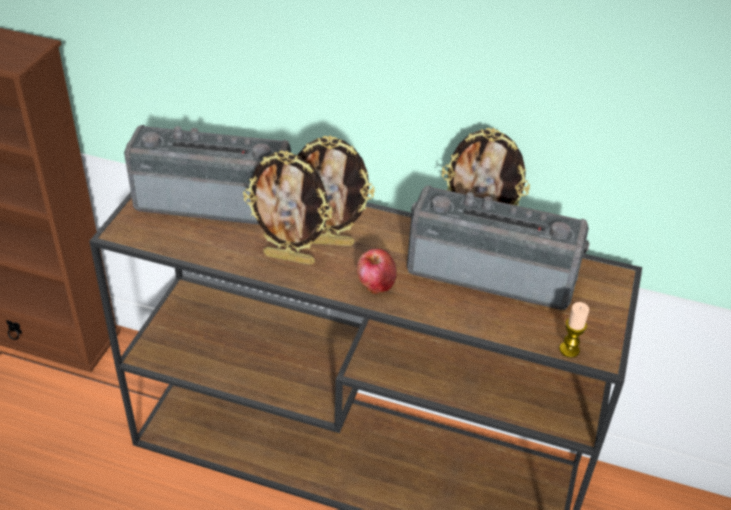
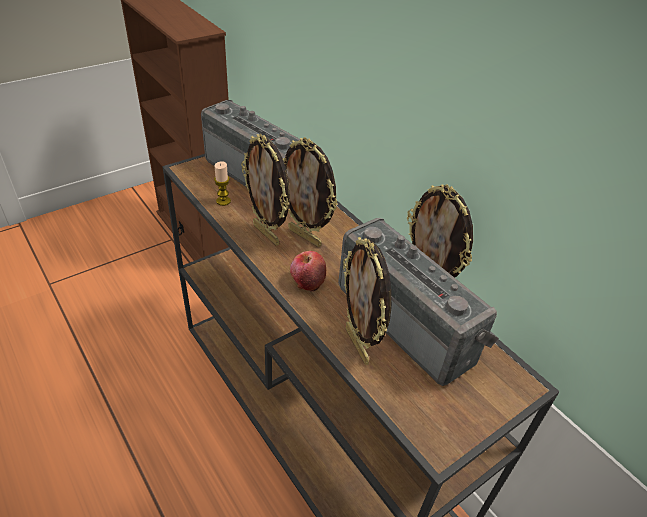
camera: 35 degrees right, 0 degrees up
candle [559,302,589,358] -> candle moved to [214,161,231,206]
none -> picture frame [343,237,392,365]

